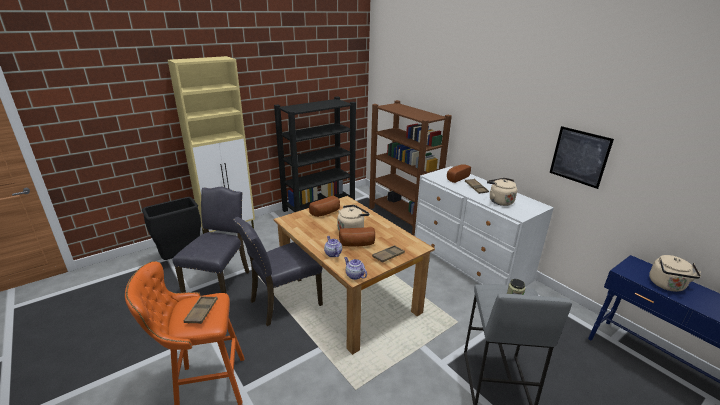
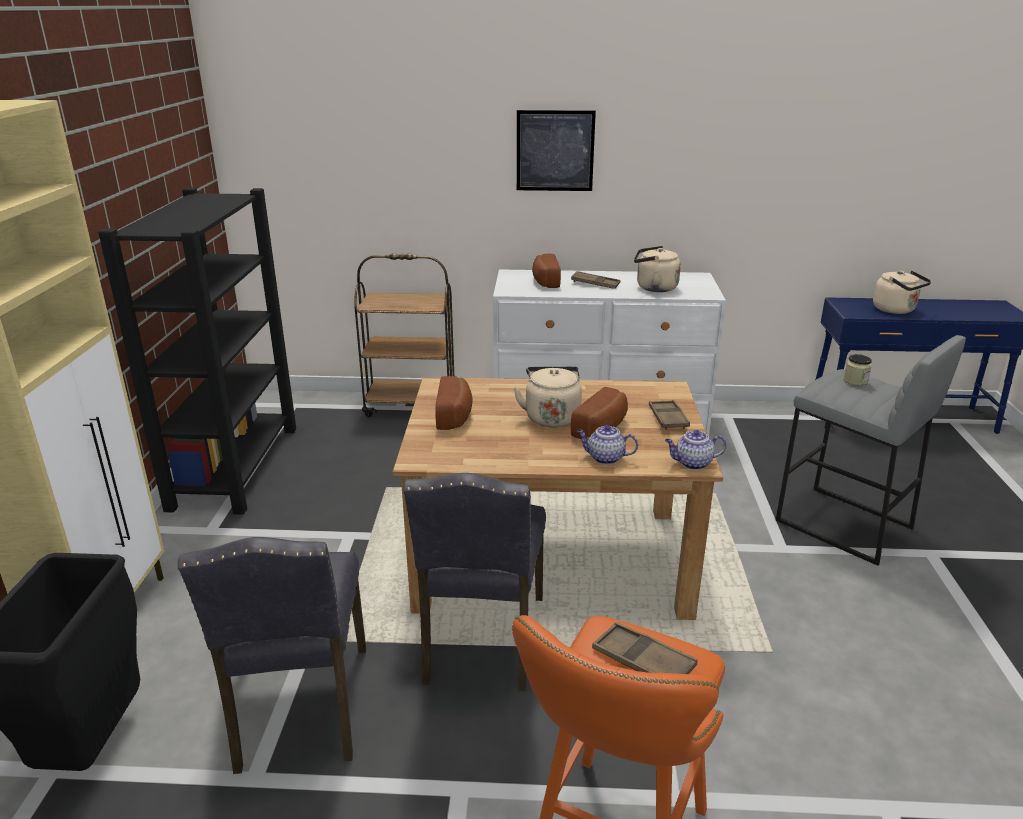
camera: 50 degrees left, 0 degrees up
grey chair [173,187,250,294] -> grey chair turned 150 degrees counterclockwise [178,537,366,774]
brown bookcase [369,100,452,236] -> brown cart [354,253,454,417]
picture [549,126,614,189] -> picture moved to [517,110,596,191]

